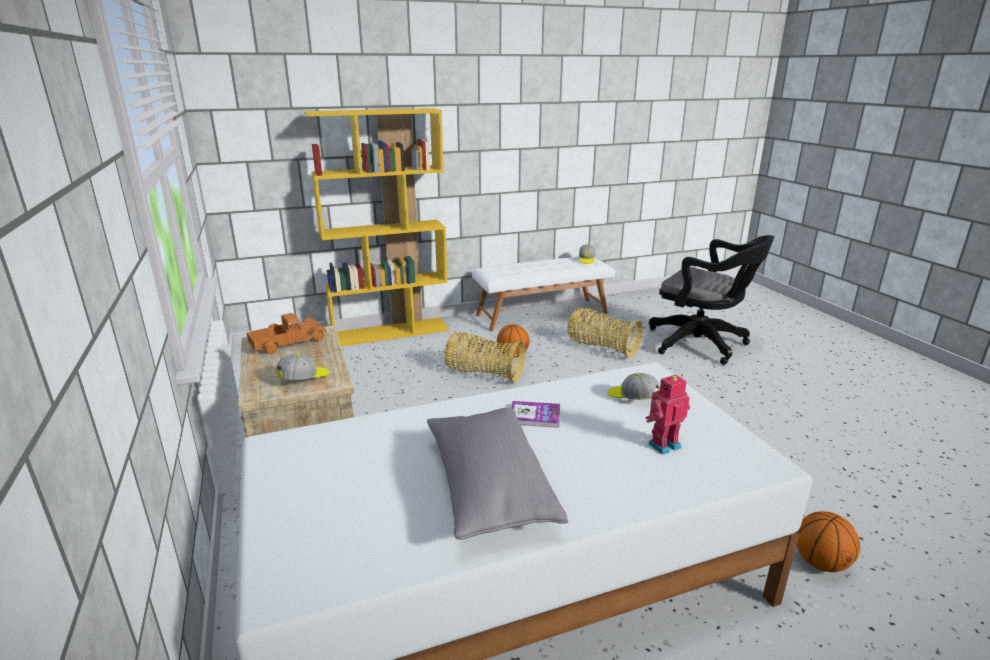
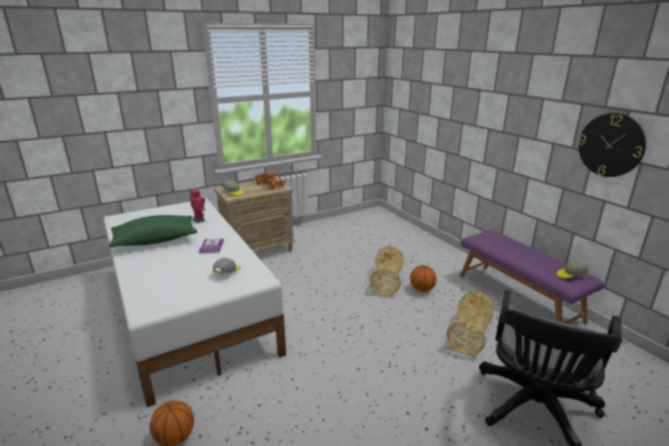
camera: 80 degrees right, 0 degrees up
yellow bookcase [304,108,449,346] -> none
grey pillow [427,408,568,540] -> green pillow [109,215,197,247]
white bench [472,256,615,331] -> purple bench [460,230,604,325]
toy robot [645,375,690,455] -> toy robot moved to [190,188,206,223]
none -> wall clock [578,113,646,177]

